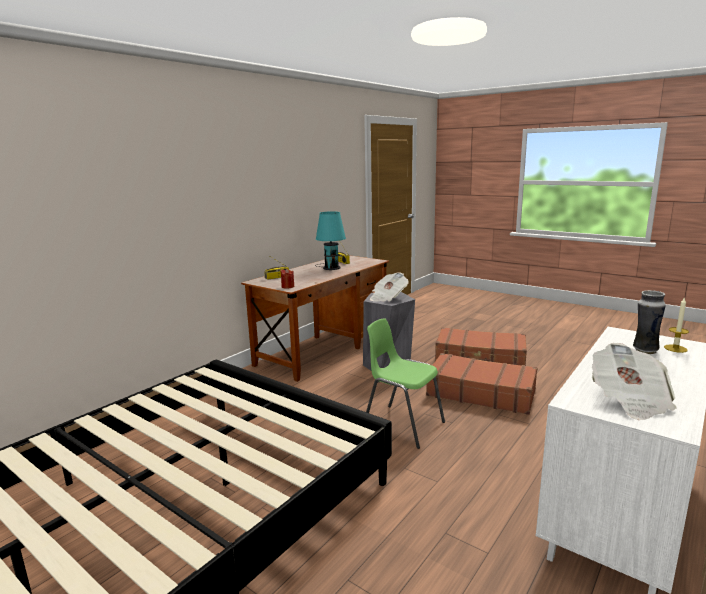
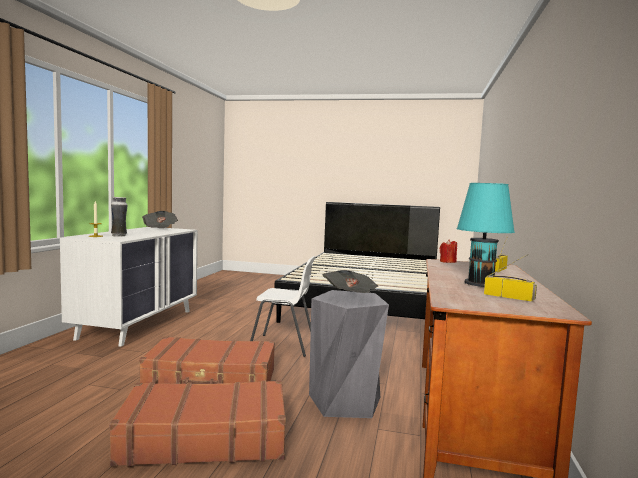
camera: 155 degrees right, 10 degrees down
green chair [366,318,445,449] -> white chair [250,256,316,357]

